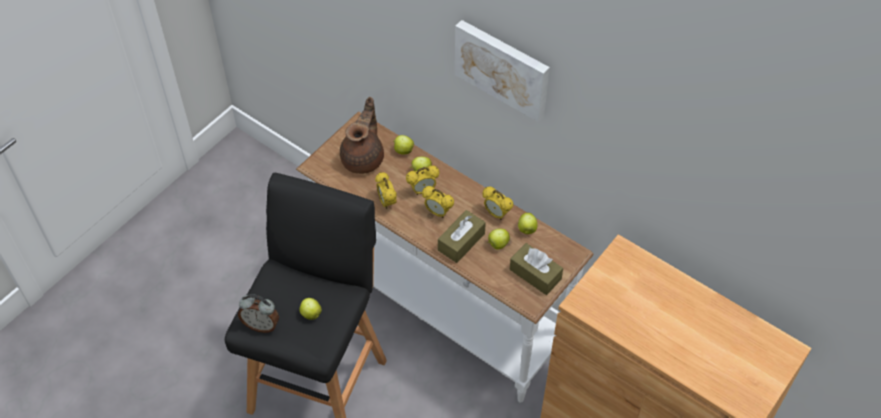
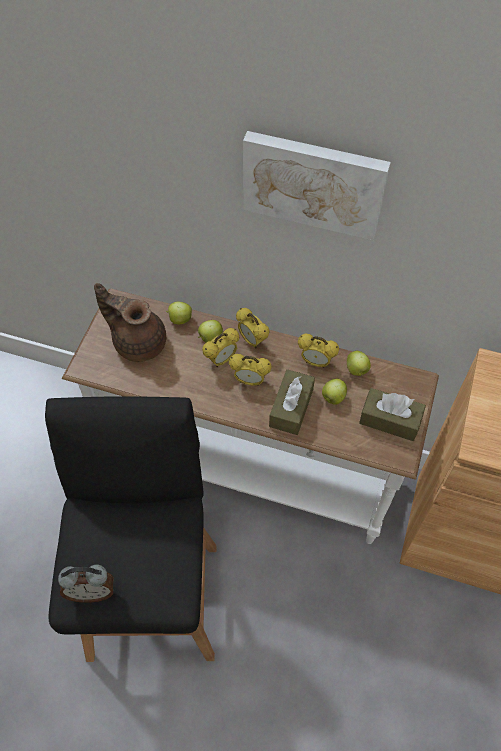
camera: 20 degrees left, 5 degrees up
apple [299,298,322,320] -> none
brown teapot [340,97,384,174] -> brown teapot turned 60 degrees counterclockwise [94,283,166,362]
alarm clock [375,172,397,209] -> alarm clock moved to [236,308,270,349]

